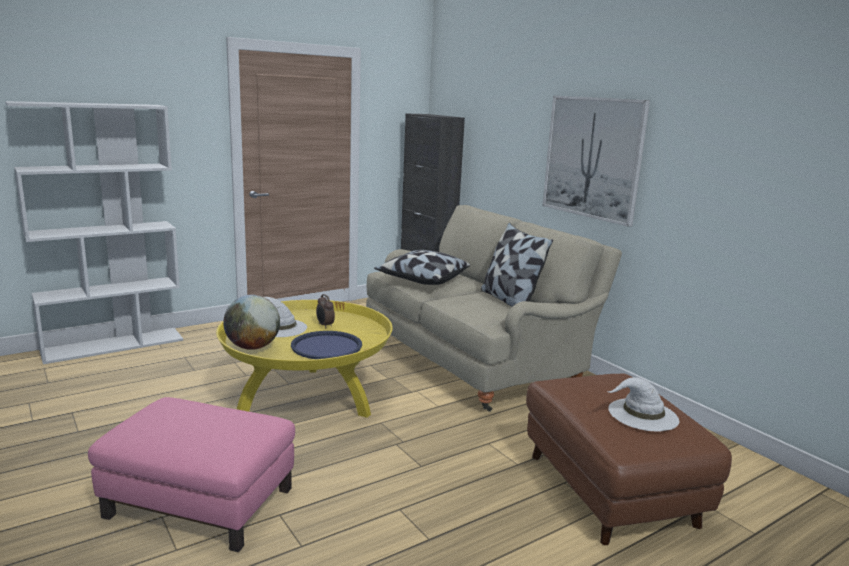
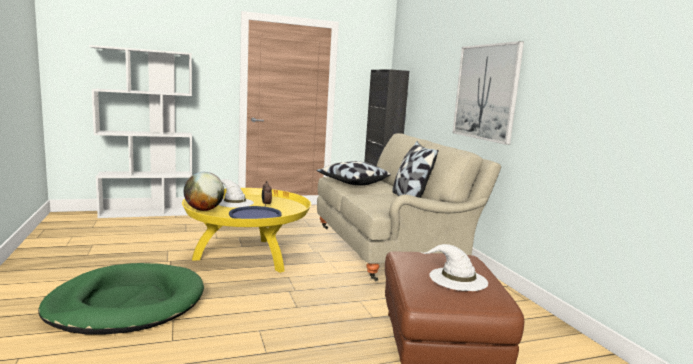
camera: 15 degrees right, 5 degrees down
pink ottoman [88,397,295,552] -> green dog bed [38,263,204,335]

